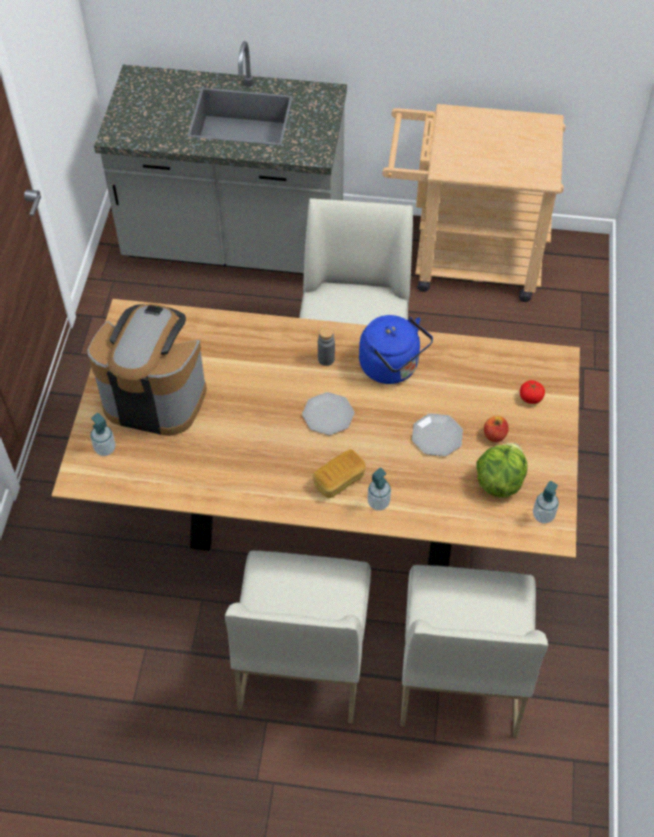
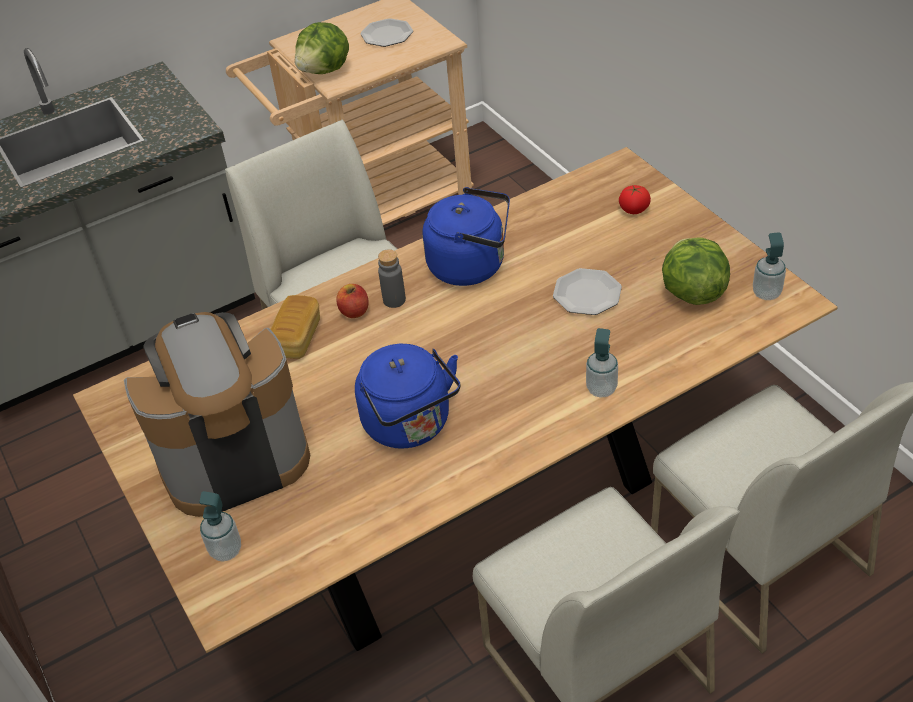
camera: 35 degrees left, 10 degrees down
plate [302,392,354,435] -> plate moved to [361,18,413,47]
bread [313,449,366,498] -> bread moved to [271,295,320,359]
apple [484,416,509,442] -> apple moved to [336,284,368,318]
none -> lettuce [295,22,349,74]
none -> blue kettle [355,344,461,449]

